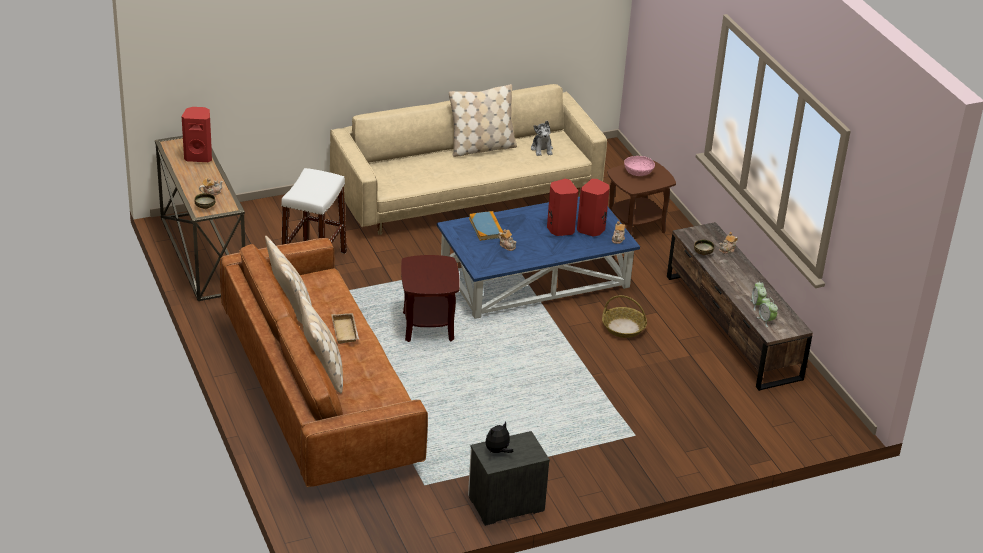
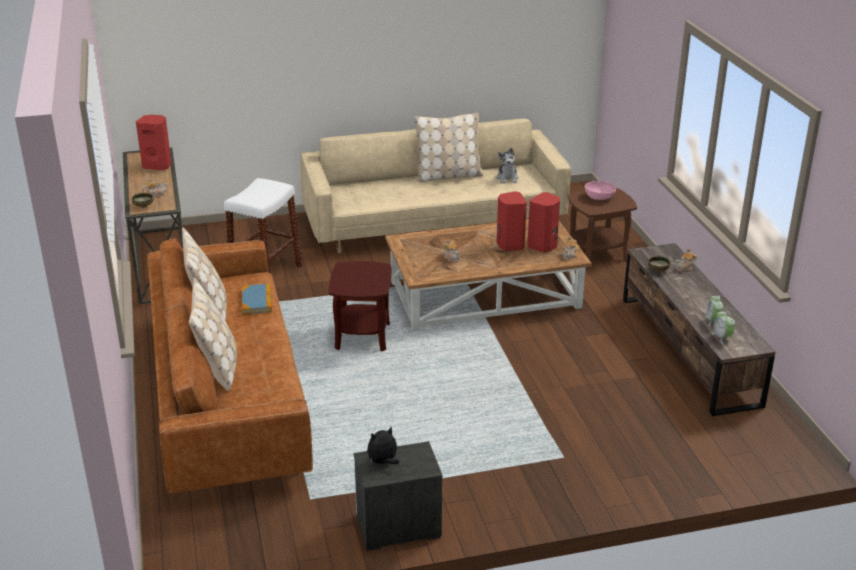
camera: 10 degrees right, 5 degrees down
beige tray [331,313,359,344] -> none
blue coffee table [437,197,640,319] -> brown coffee table [385,219,592,331]
book [469,211,503,241] -> book moved to [242,284,272,314]
basket [602,295,647,338] -> none

